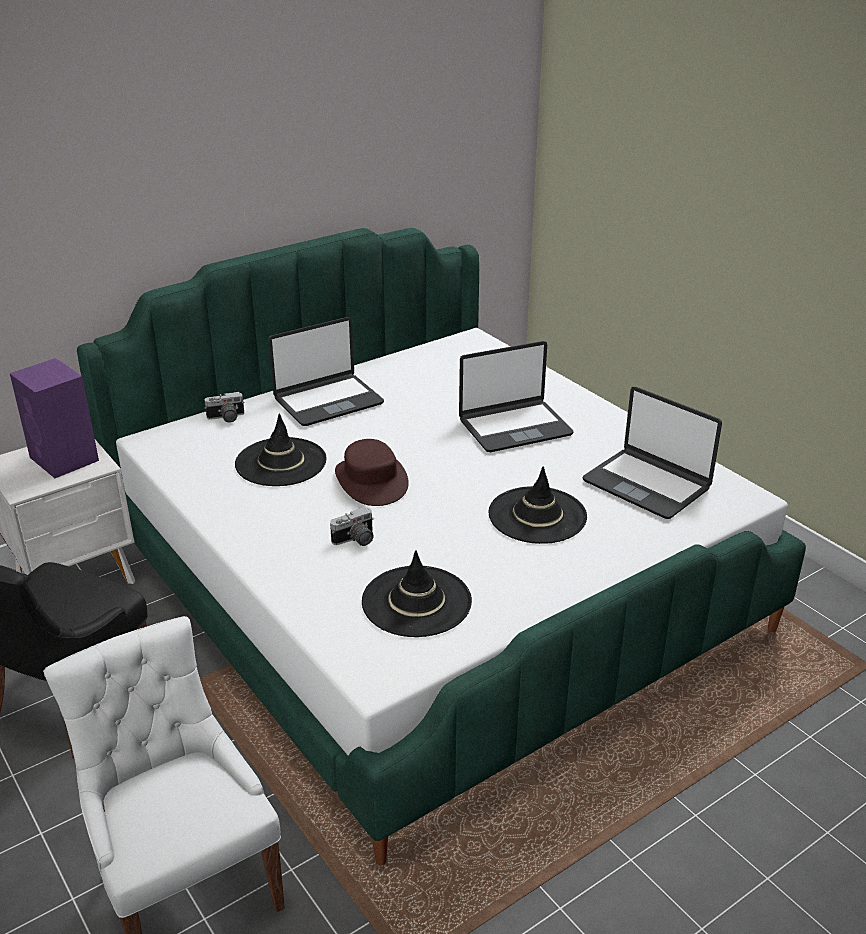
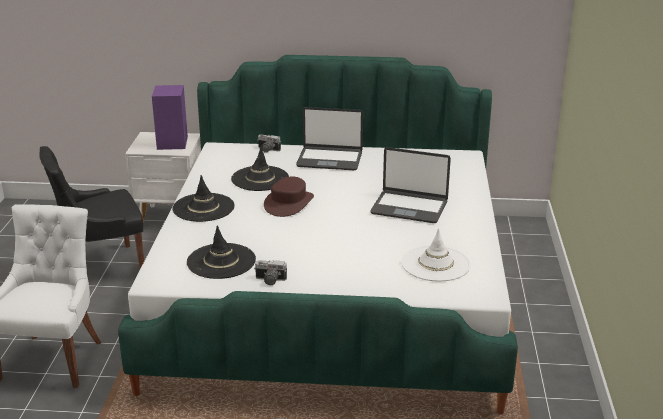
camera: 40 degrees right, 5 degrees down
camera [330,507,374,546] -> camera moved to [255,260,287,285]
black hat [488,466,587,544] -> black hat moved to [173,175,235,222]
laptop [583,387,722,519] -> white hat [401,228,471,281]

